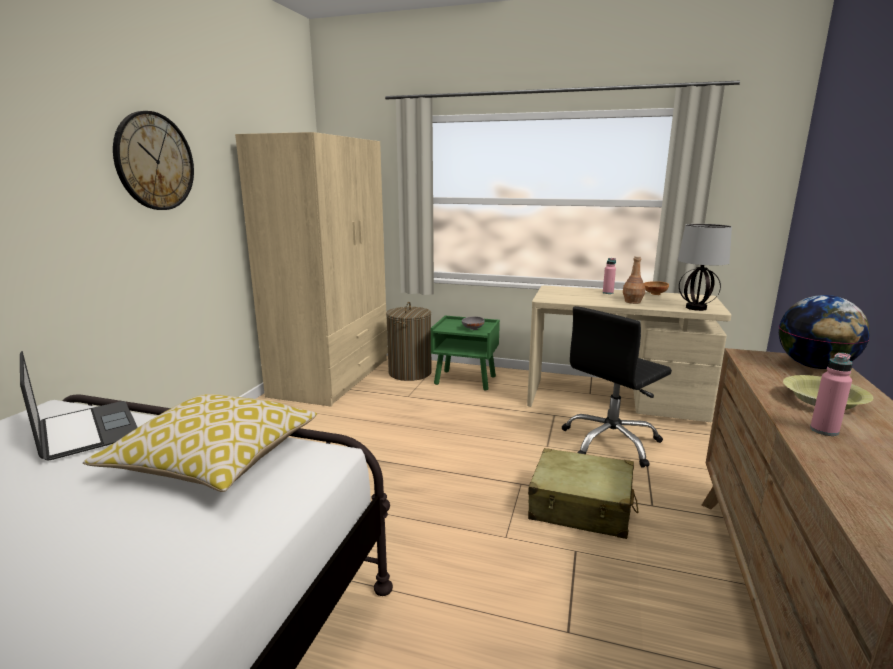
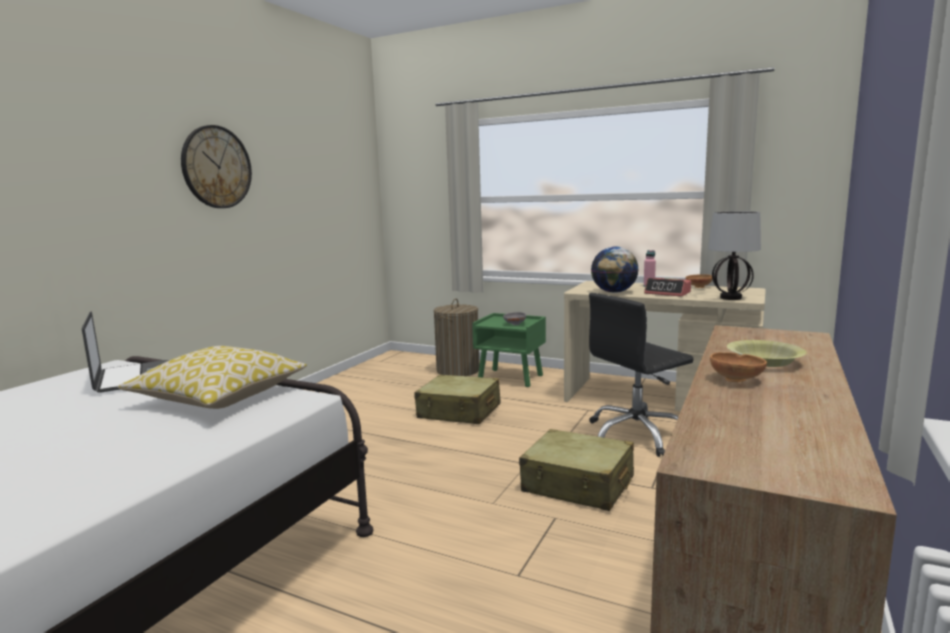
camera: 10 degrees right, 5 degrees down
beige wardrobe [235,132,388,407] -> none
brown bottle [623,256,645,304] -> alarm clock [644,278,691,297]
globe [779,295,870,369] -> globe moved to [591,247,638,293]
pink bottle [810,353,852,436] -> brown bowl [710,352,767,382]
none -> beige suitcase [414,374,500,424]

